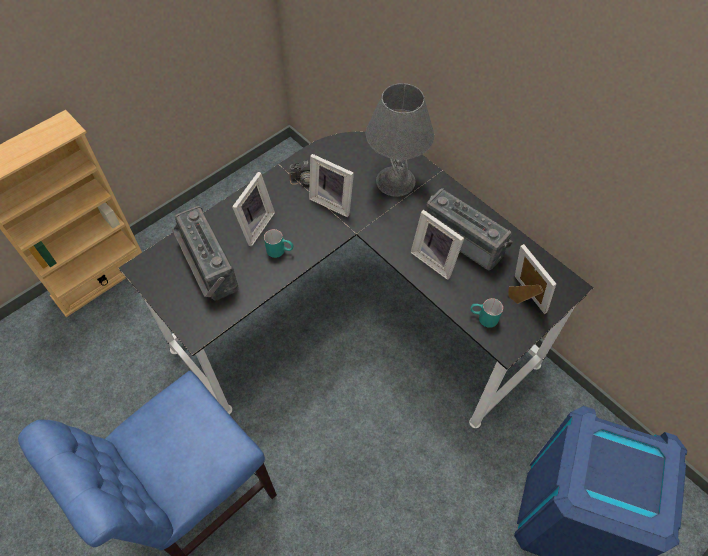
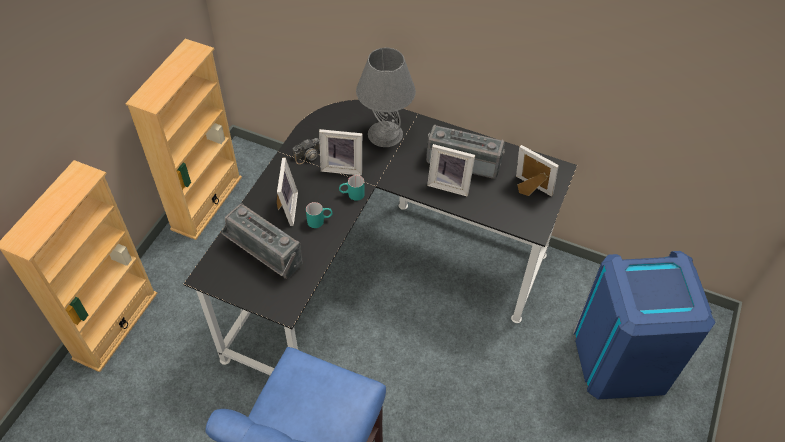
camera: 25 degrees left, 5 degrees down
turquoise mug [470,298,503,328] -> turquoise mug moved to [339,175,365,201]
none -> beige bookcase [125,39,242,240]

